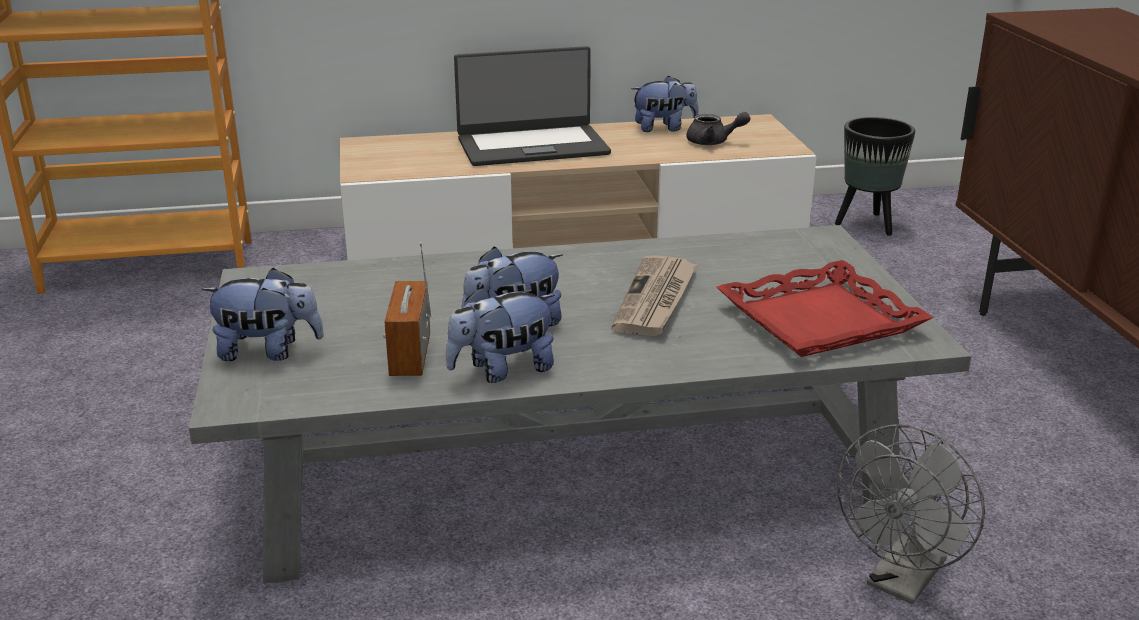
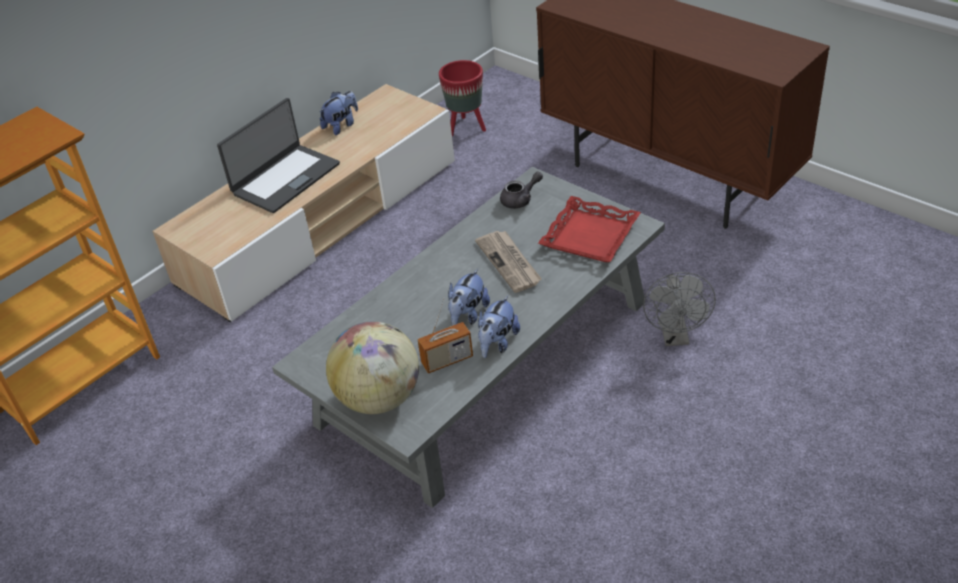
camera: 35 degrees left, 15 degrees up
plush toy [201,268,324,361] -> globe [326,321,419,414]
radio [383,242,431,376] -> radio turned 75 degrees counterclockwise [417,298,473,373]
grey teapot [687,112,750,145] -> grey teapot moved to [500,172,543,209]
black planter [835,117,915,236] -> red planter [439,60,486,136]

